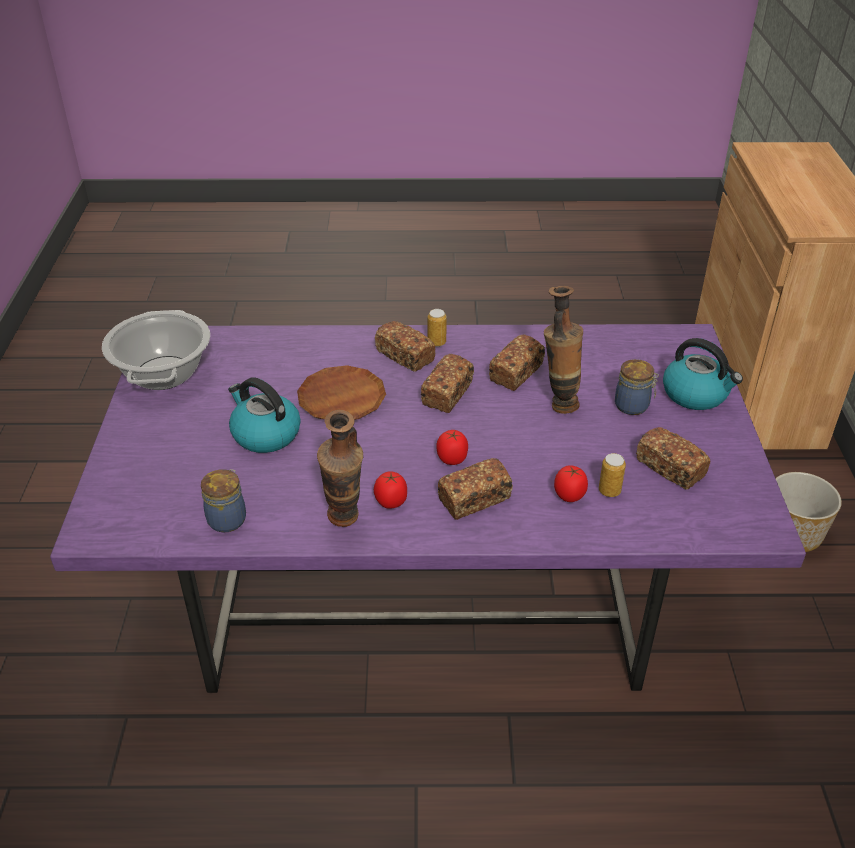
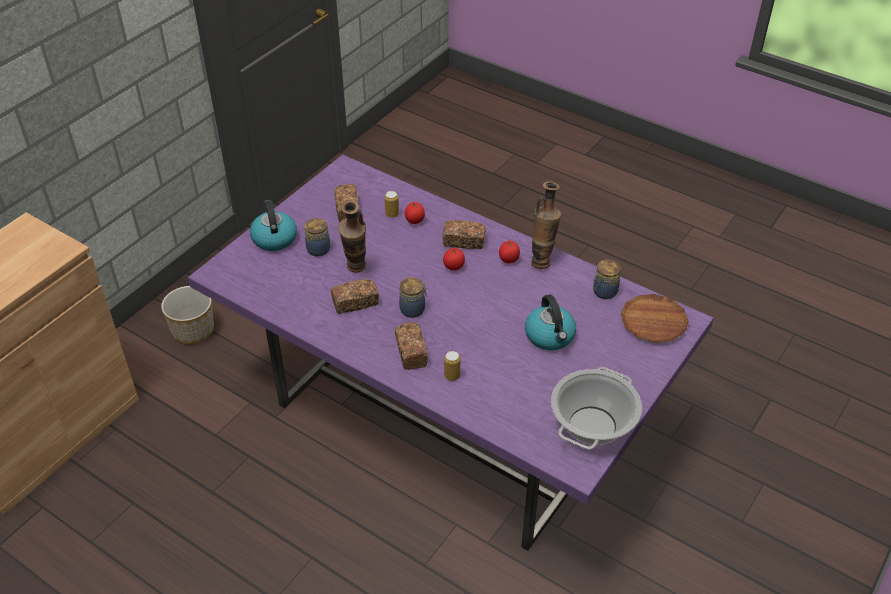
camera: 145 degrees left, 5 degrees up
brown plate [297,365,386,420] -> brown plate moved to [621,294,689,343]
bread [421,354,474,413] -> jar [399,277,427,318]
can [428,309,447,347] -> can moved to [444,351,460,381]

